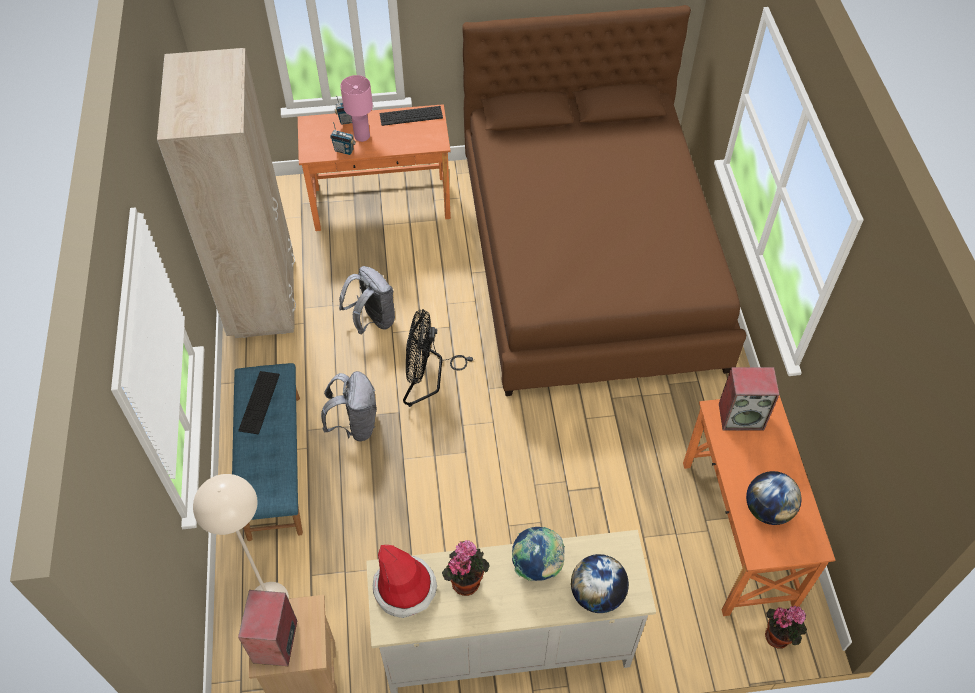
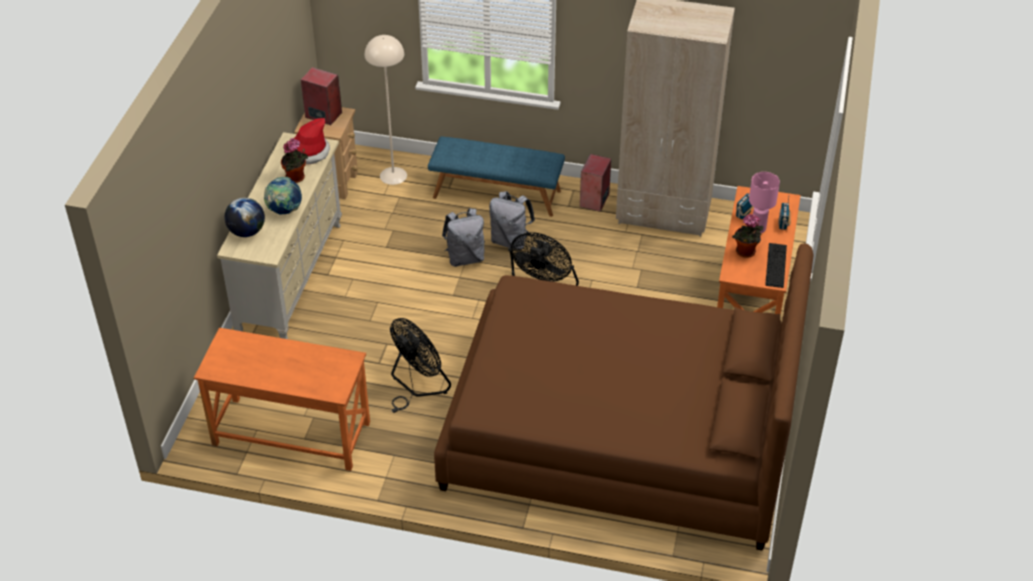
camera: 110 degrees right, 10 degrees down
keyboard [238,371,280,434] -> none
grey backpack [339,266,395,334] -> grey backpack moved to [442,208,485,267]
speaker [719,367,779,430] -> speaker moved to [580,154,611,212]
globe [746,471,802,525] -> none
potted plant [765,606,807,648] -> potted plant moved to [732,214,764,257]
none -> black fan [389,318,451,413]

